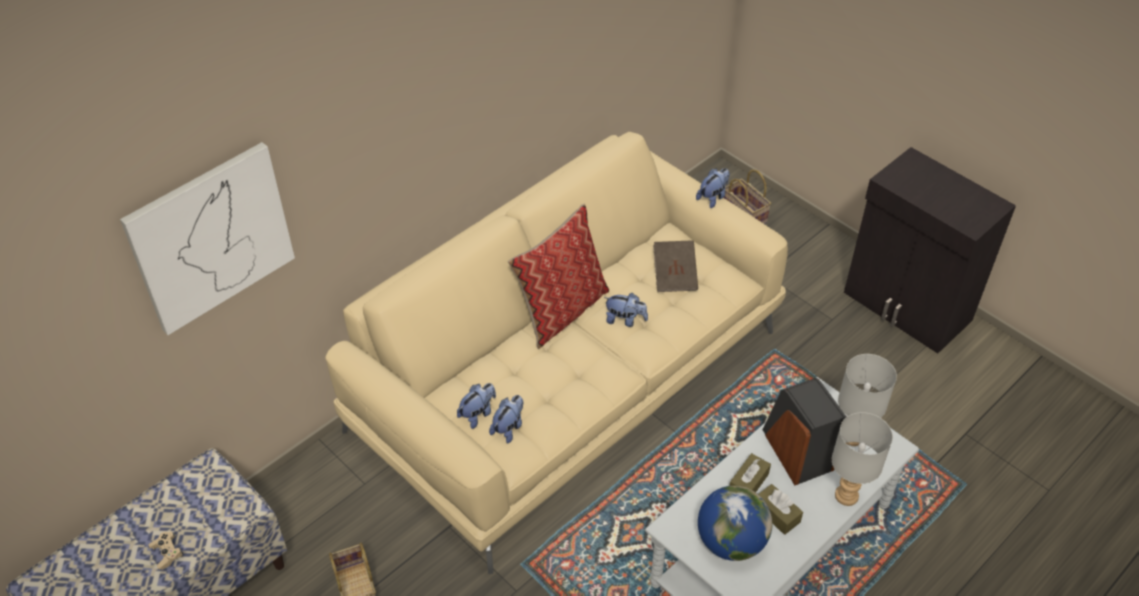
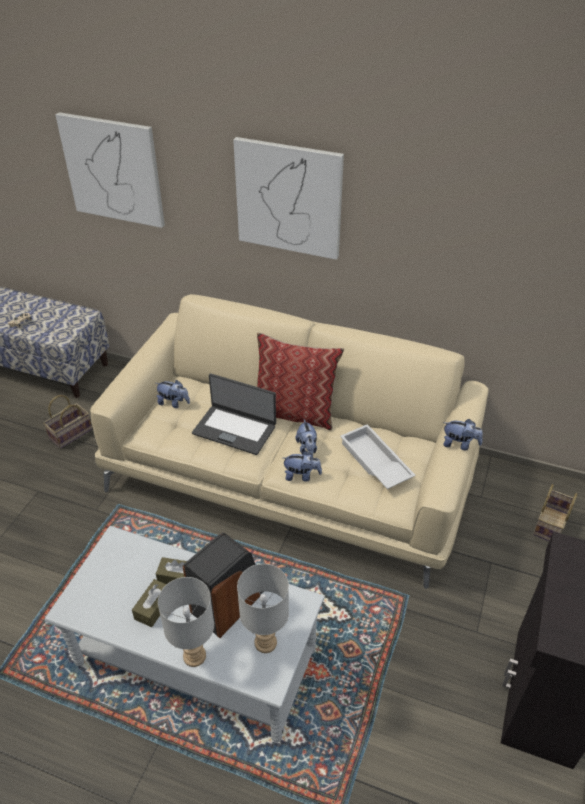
camera: 65 degrees right, 5 degrees down
plush toy [489,395,523,443] -> plush toy moved to [283,451,322,482]
brown book [653,240,698,292] -> white tray [340,424,416,489]
globe [698,486,772,561] -> none
none -> laptop [192,373,276,455]
none -> picture [233,137,344,260]

